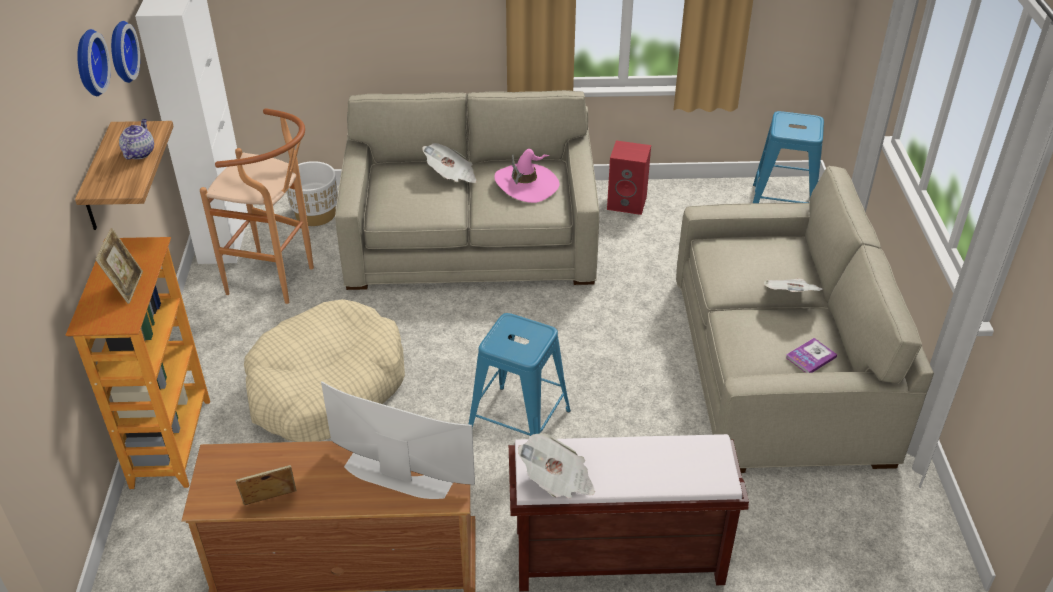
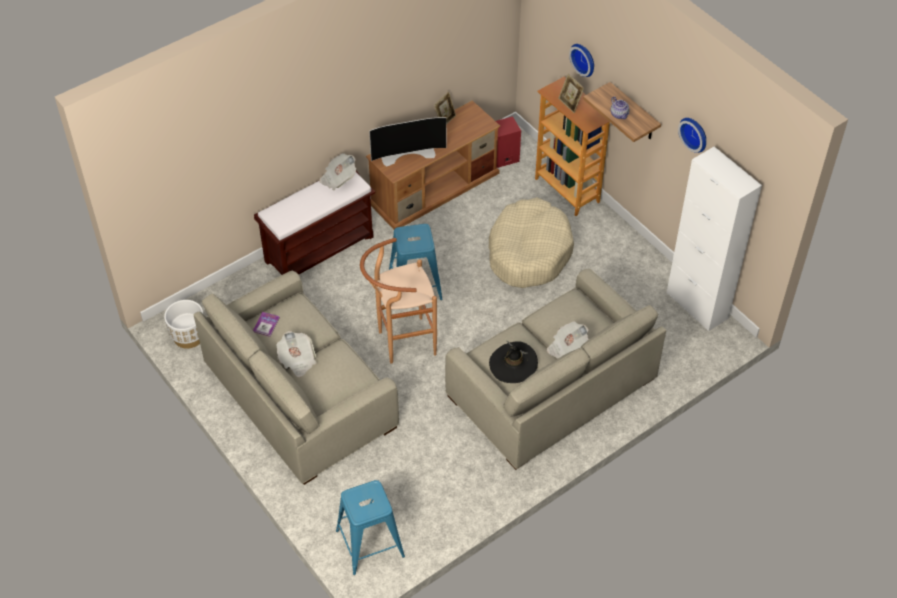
camera: 145 degrees right, 10 degrees up
wall clock [77,29,111,96] -> wall clock moved to [569,44,594,77]
brown stool [200,108,314,304] -> brown stool moved to [360,238,437,364]
white planter [286,161,338,226] -> white planter moved to [164,300,203,349]
pink hat [494,149,560,203] -> black hat [489,341,538,383]
red speaker [607,140,651,215] -> red speaker moved to [496,116,521,168]

